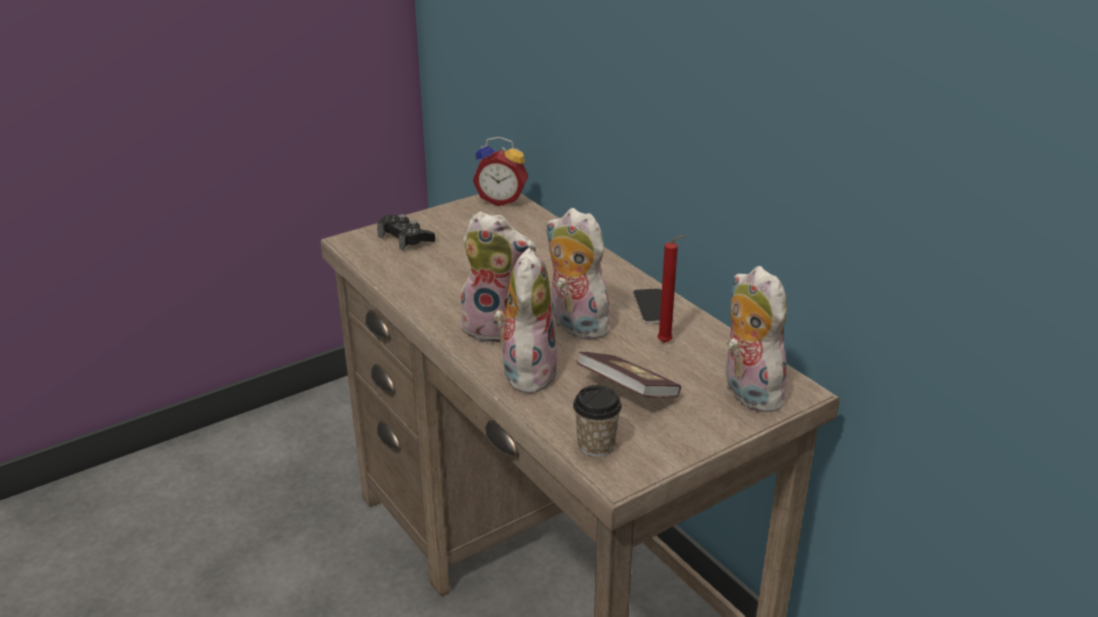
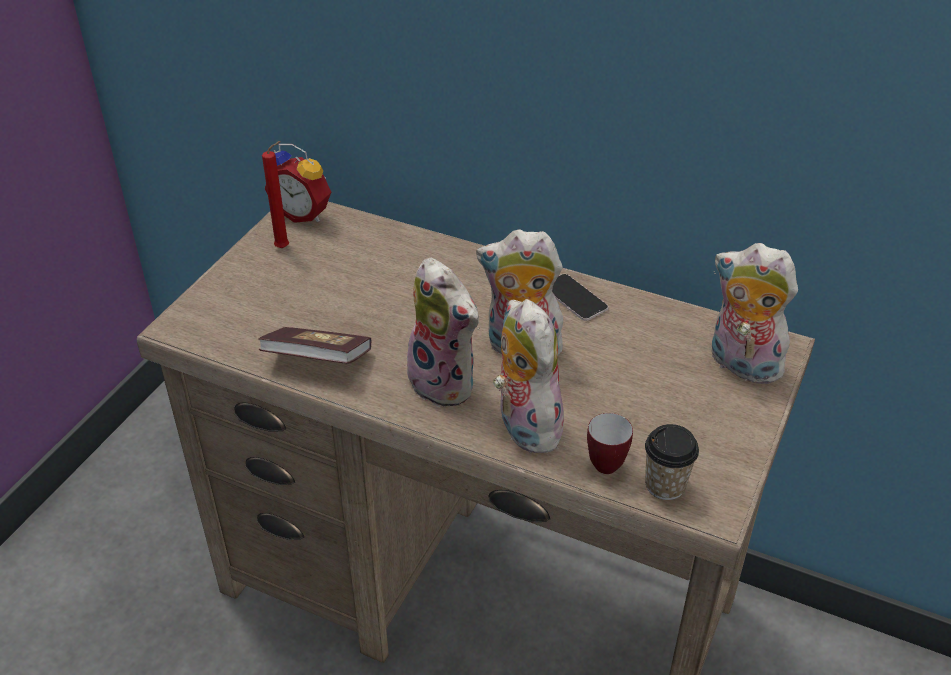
camera: 30 degrees left, 10 degrees up
black game controller [377,214,435,251] -> none
plush toy [461,211,536,343] -> plush toy turned 60 degrees clockwise [404,258,479,408]
alarm clock [473,137,528,206] -> alarm clock turned 45 degrees clockwise [265,144,331,223]
book [577,352,681,398] -> book moved to [258,327,372,364]
red candle [657,235,686,343] -> red candle moved to [262,141,289,248]
none -> mug [587,413,633,474]

